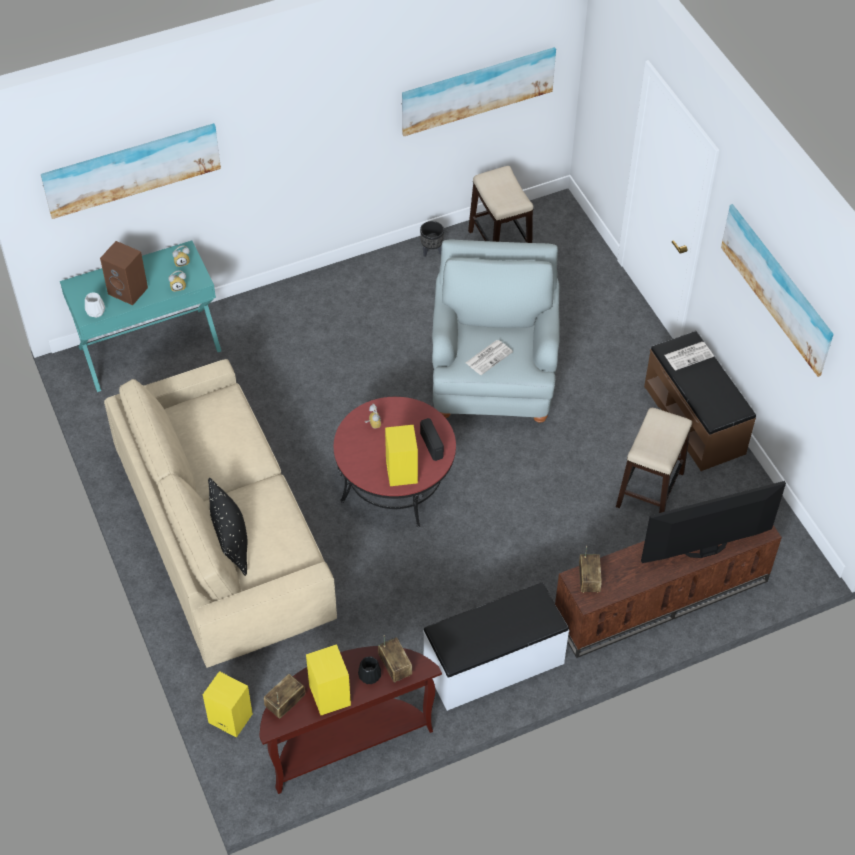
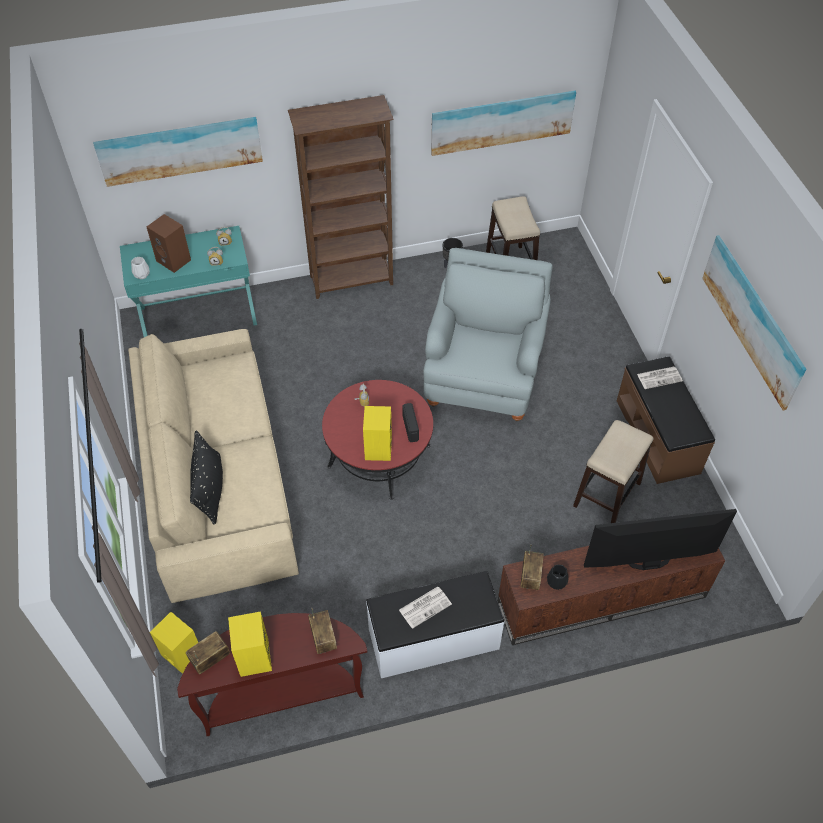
camera: 10 degrees right, 0 degrees up
black vase [358,656,381,684] -> black vase moved to [547,565,569,590]
newspaper [466,340,513,375] -> newspaper moved to [399,587,452,629]
none -> brown bookcase [288,95,394,299]

